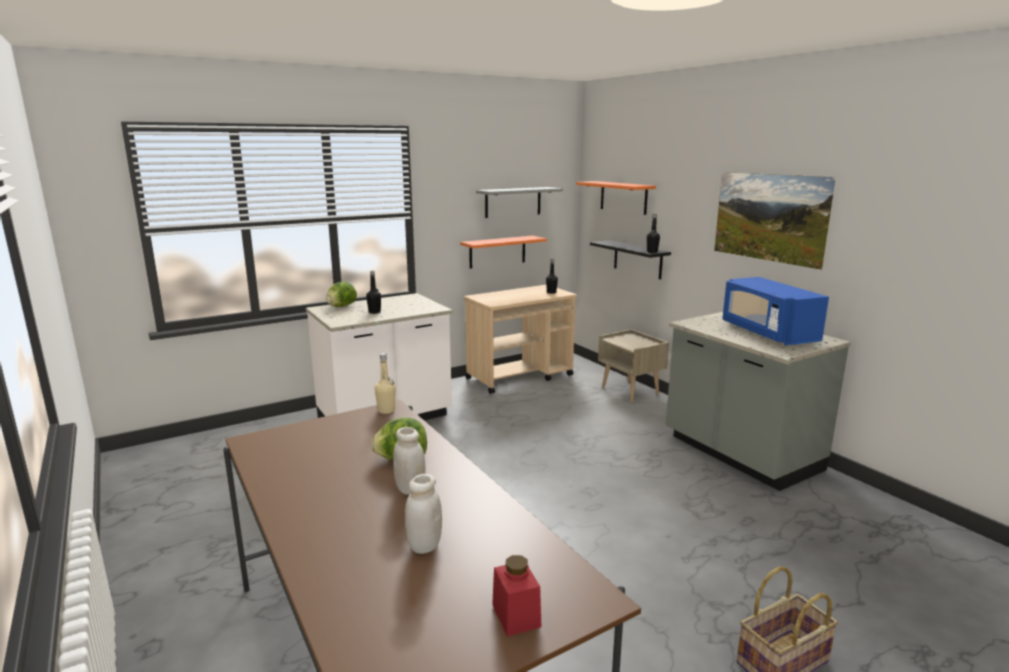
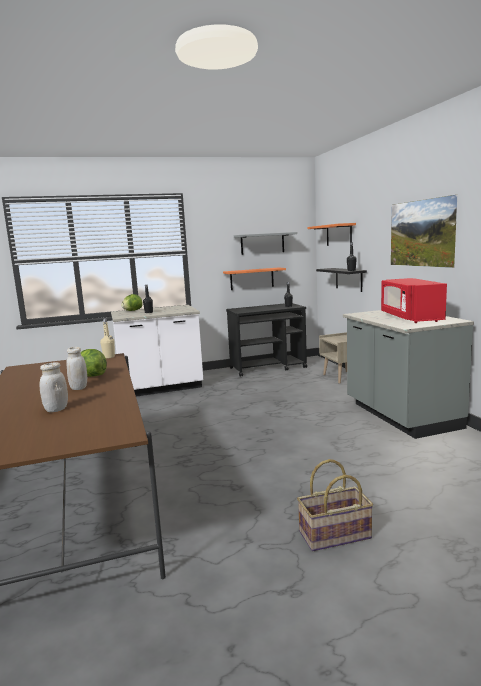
camera: 15 degrees right, 5 degrees down
beige cart [464,285,577,394] -> black cart [226,303,307,377]
red jar [492,555,542,636] -> none
blue microwave [722,277,829,345] -> red microwave [381,278,447,323]

